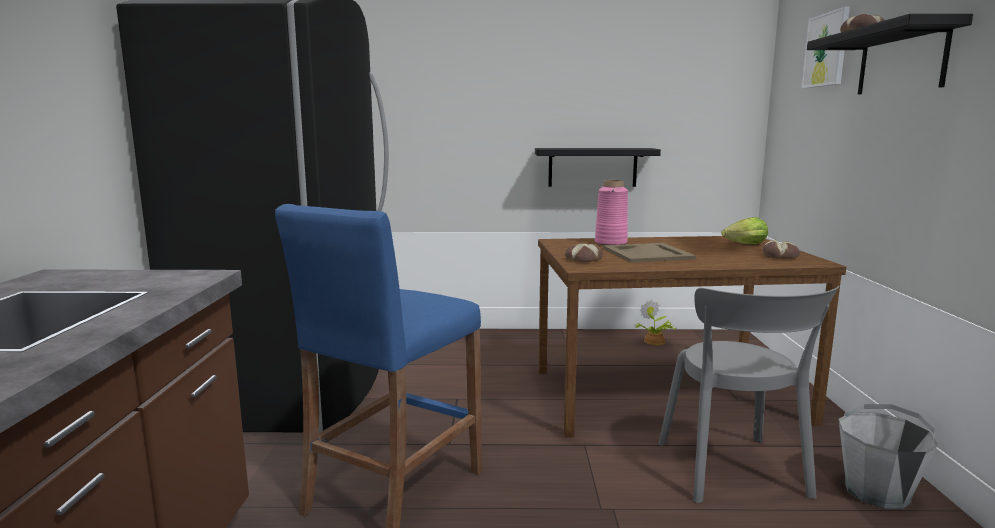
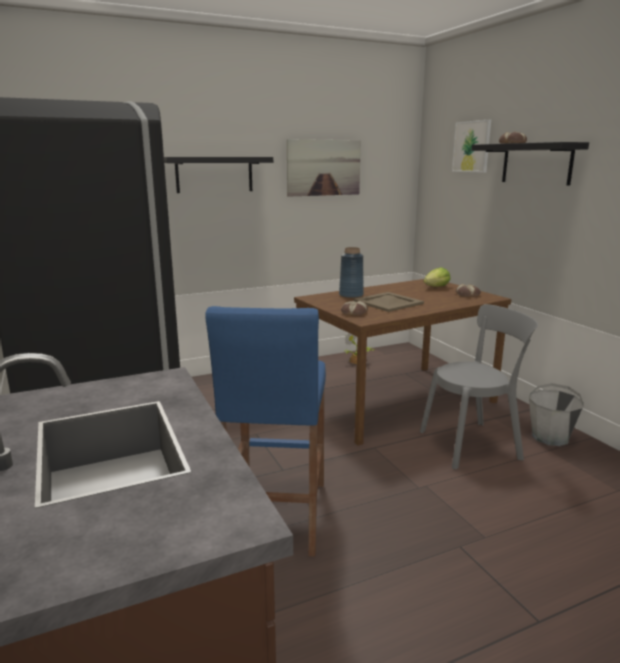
camera: 25 degrees left, 5 degrees up
black shelf [535,148,661,187] -> black shelf moved to [164,157,273,193]
pink vase [595,180,628,245] -> blue vase [339,247,364,298]
grey chair [659,286,840,503] -> grey chair turned 75 degrees counterclockwise [420,304,538,469]
none -> picture [287,139,361,197]

